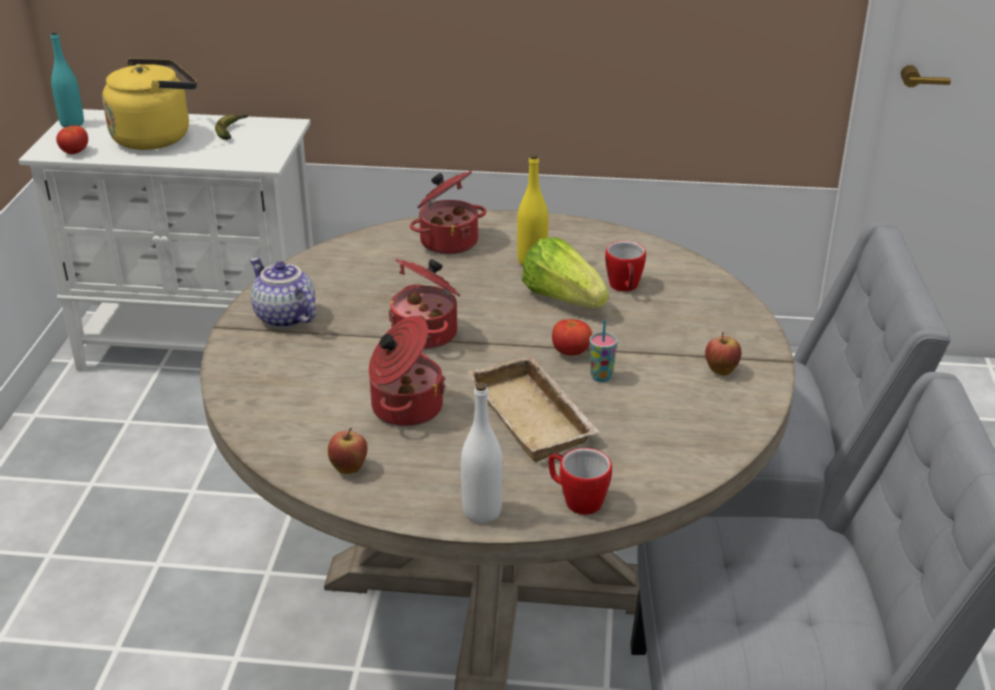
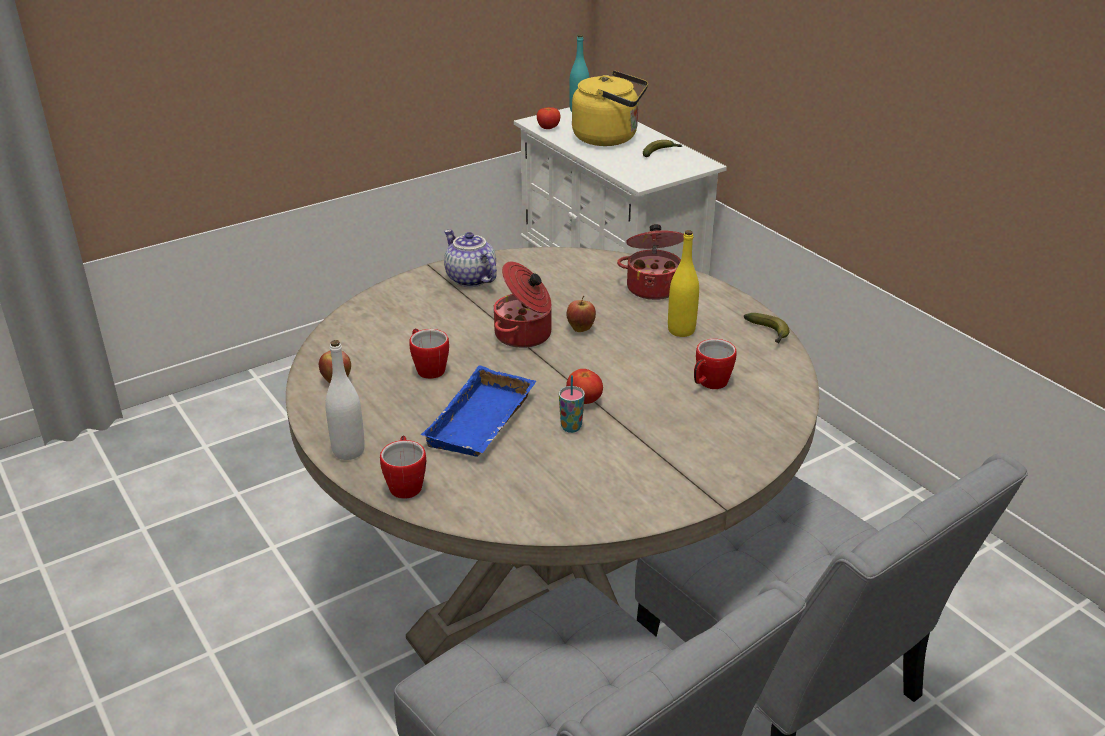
camera: 50 degrees right, 0 degrees up
teapot [250,257,316,328] -> teapot turned 45 degrees counterclockwise [444,230,497,287]
cooking pot [369,316,446,426] -> mug [409,329,449,379]
beige tray [468,355,600,462] -> blue tray [421,366,536,457]
lettuce [522,238,609,308] -> none
apple [705,332,741,376] -> apple moved to [567,296,596,332]
none -> banana [744,313,790,344]

